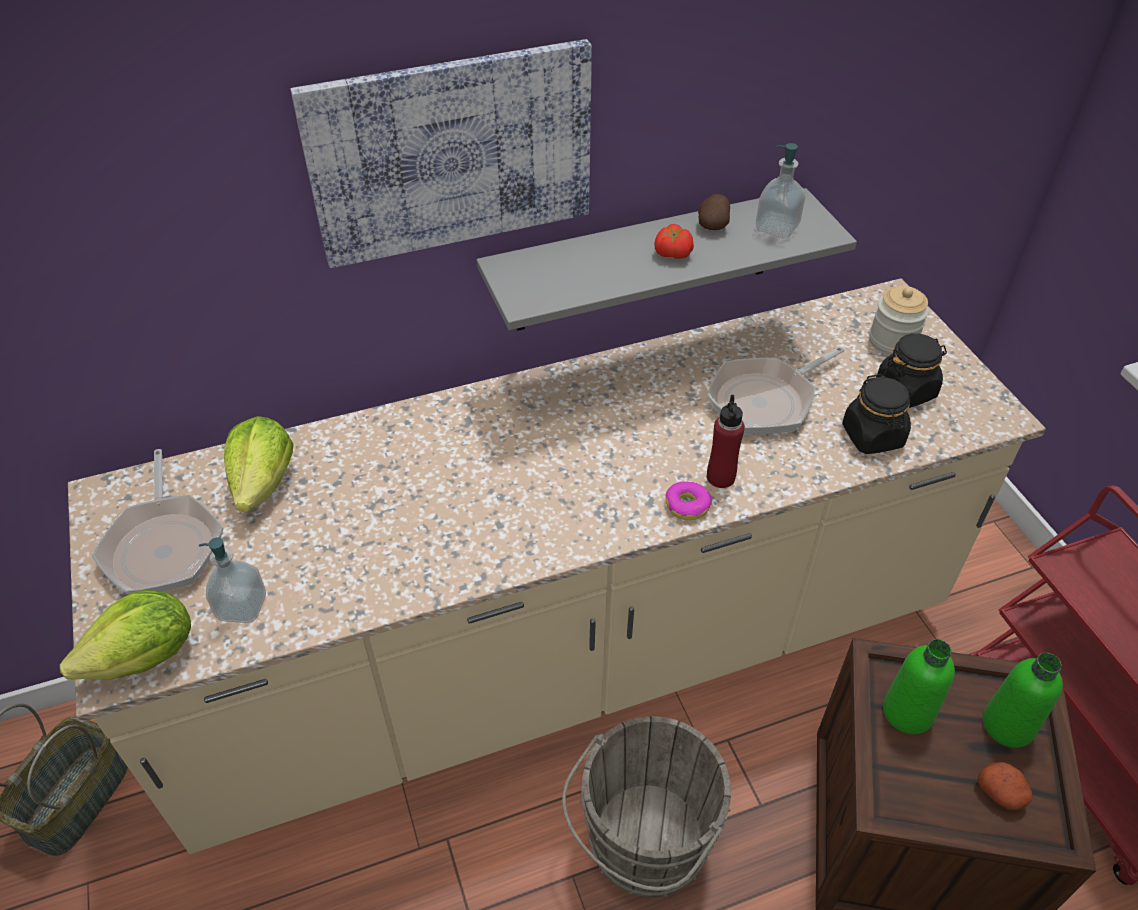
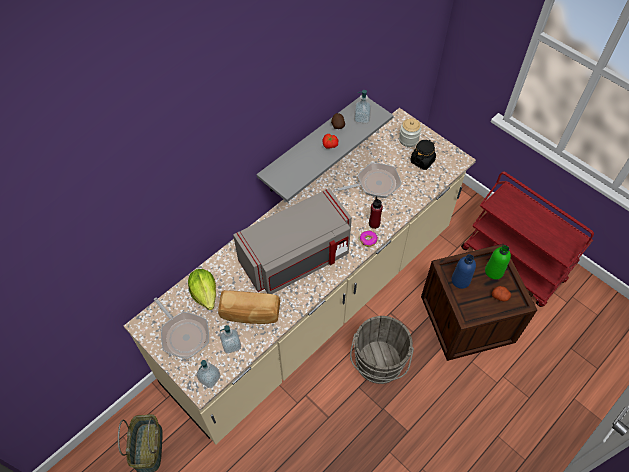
camera: 25 degrees left, 10 degrees up
lettuce [60,590,191,680] -> soap dispenser [196,360,220,388]
picture [290,39,592,268] -> none
frying pan [707,347,844,435] -> frying pan turned 135 degrees counterclockwise [334,162,402,198]
black jar [842,374,911,454] -> none
green bottle [883,639,955,734] -> blue bottle [451,254,476,289]
none -> bread [218,290,280,324]
none -> grey microwave [233,188,352,294]

